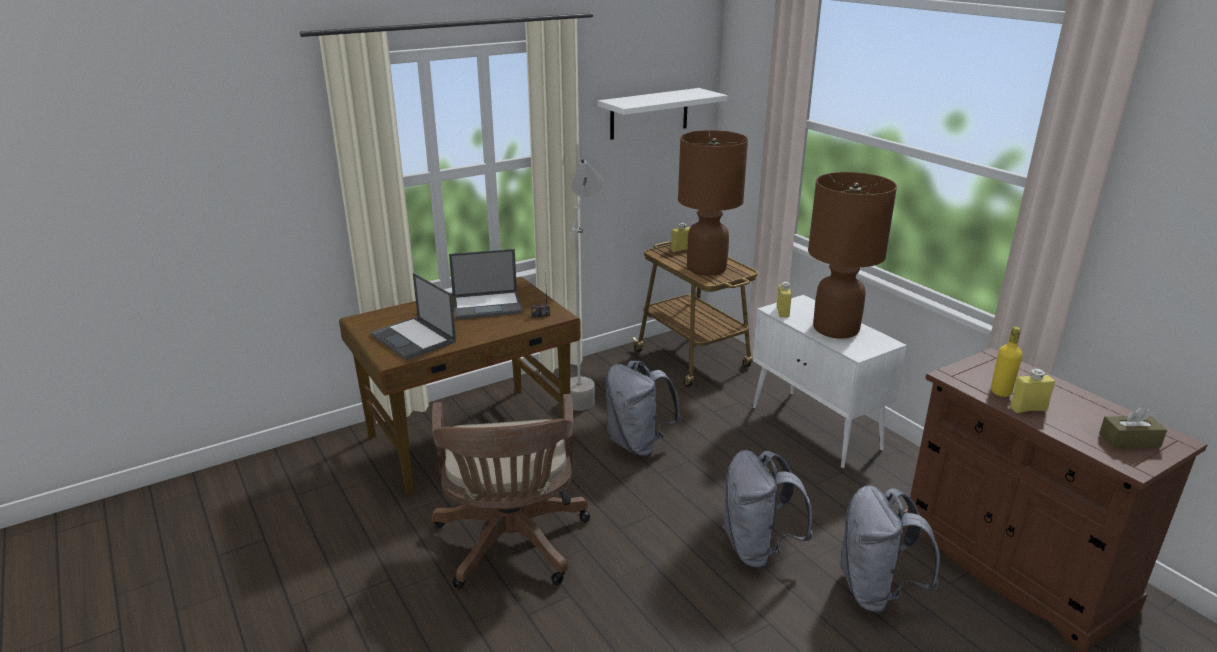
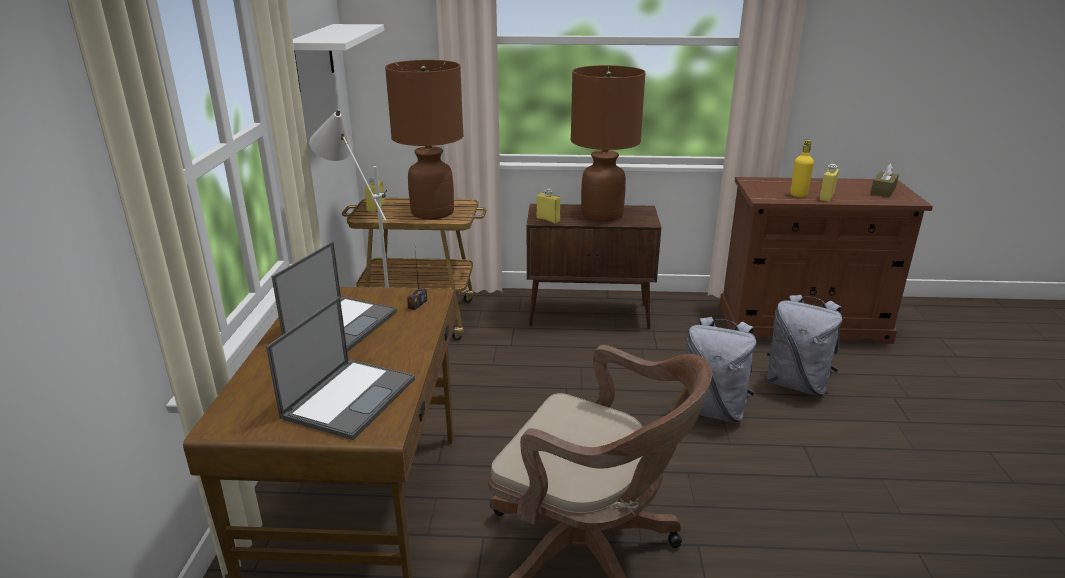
camera: 55 degrees left, 0 degrees up
laptop [370,273,456,360] -> laptop turned 60 degrees counterclockwise [266,297,415,440]
grey backpack [606,360,681,457] -> none
white cabinet [753,295,907,469] -> brown cabinet [527,204,661,329]

